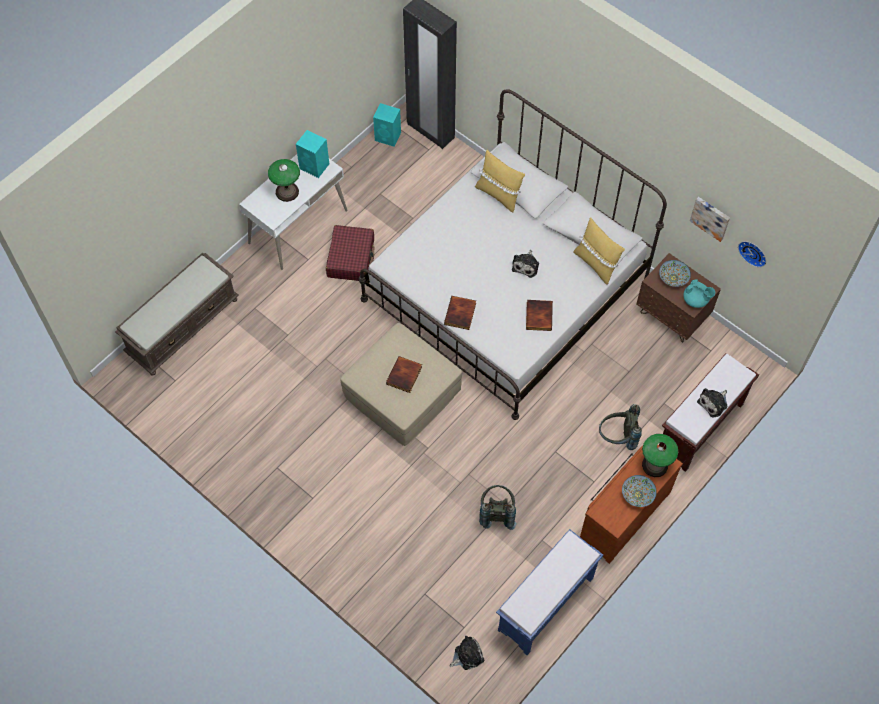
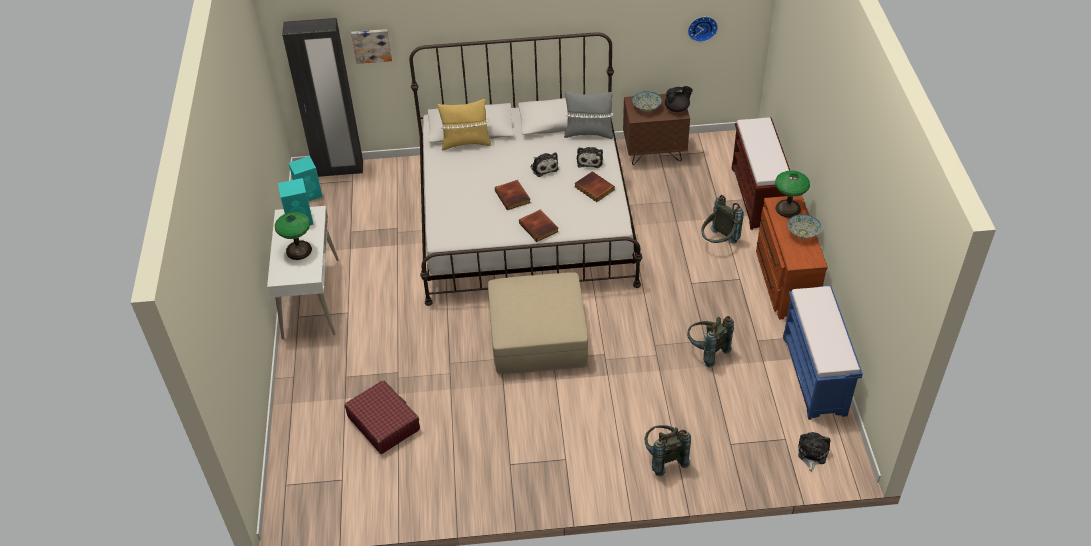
camera: 45 degrees left, 15 degrees down
brown bench [115,252,239,376] -> none
red suitcase [326,225,374,281] -> red suitcase moved to [345,380,420,454]
book [386,356,422,393] -> book moved to [495,180,531,210]
yellow pillow [573,217,625,285] -> grey pillow [564,91,614,139]
turquoise teapot [684,279,715,308] -> black teapot [665,86,693,112]
picture [690,197,730,242] -> picture moved to [351,29,392,64]
plush toy [697,388,727,417] -> plush toy moved to [577,147,603,168]
none -> grey backpack [644,425,691,476]

